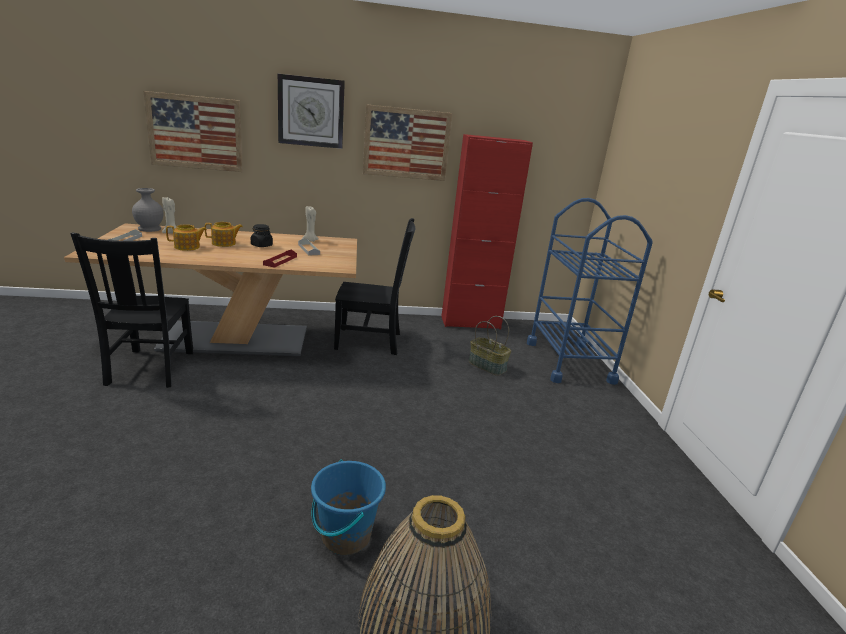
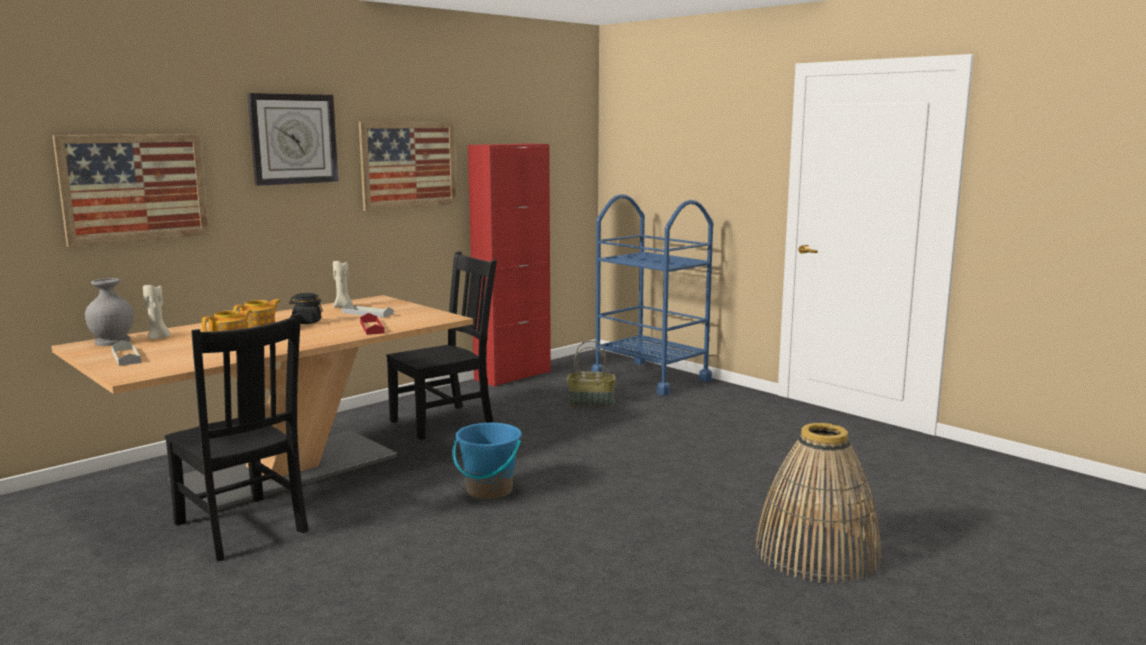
camera: 35 degrees left, 10 degrees down
blue bucket [311,460,386,555] -> blue bucket moved to [452,423,522,499]

